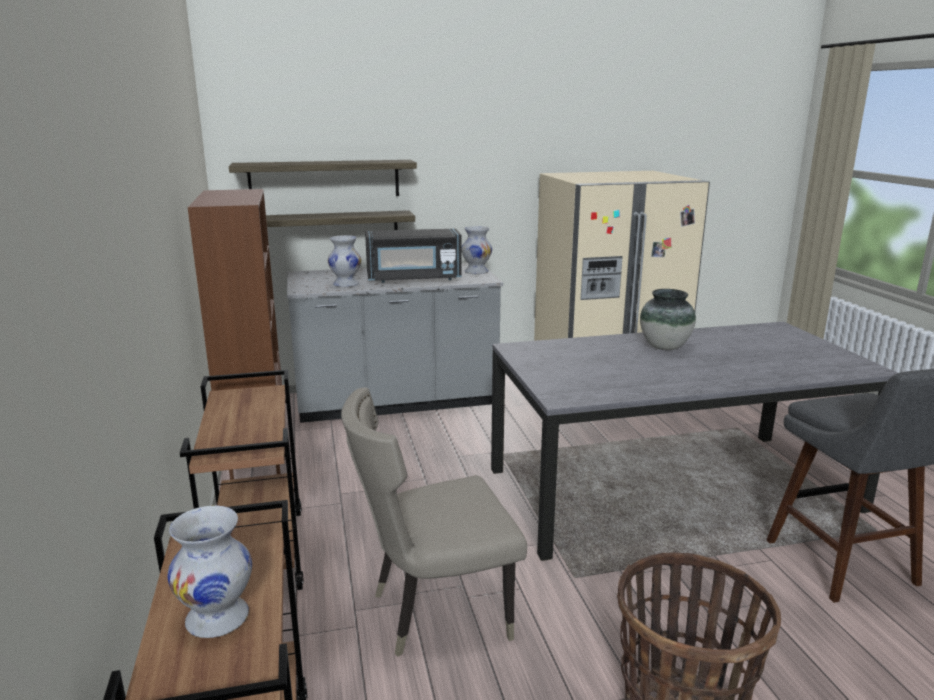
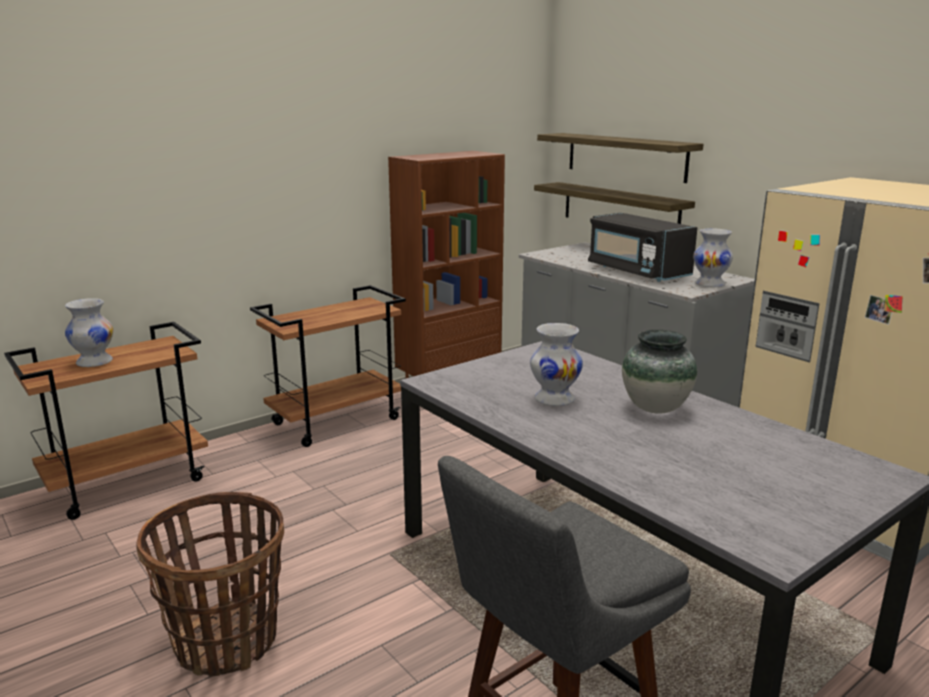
camera: 65 degrees right, 0 degrees up
white vase [328,235,361,287] -> white vase moved to [530,323,583,406]
beige chair [341,387,527,657] -> none

